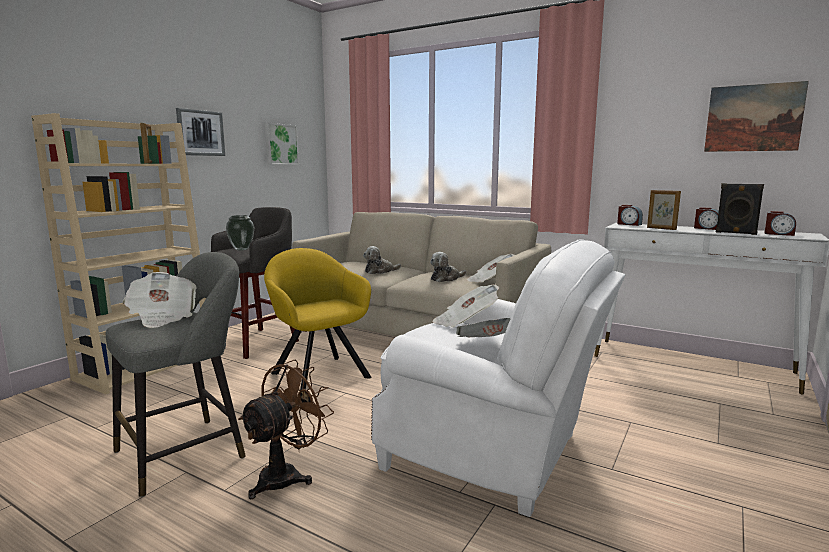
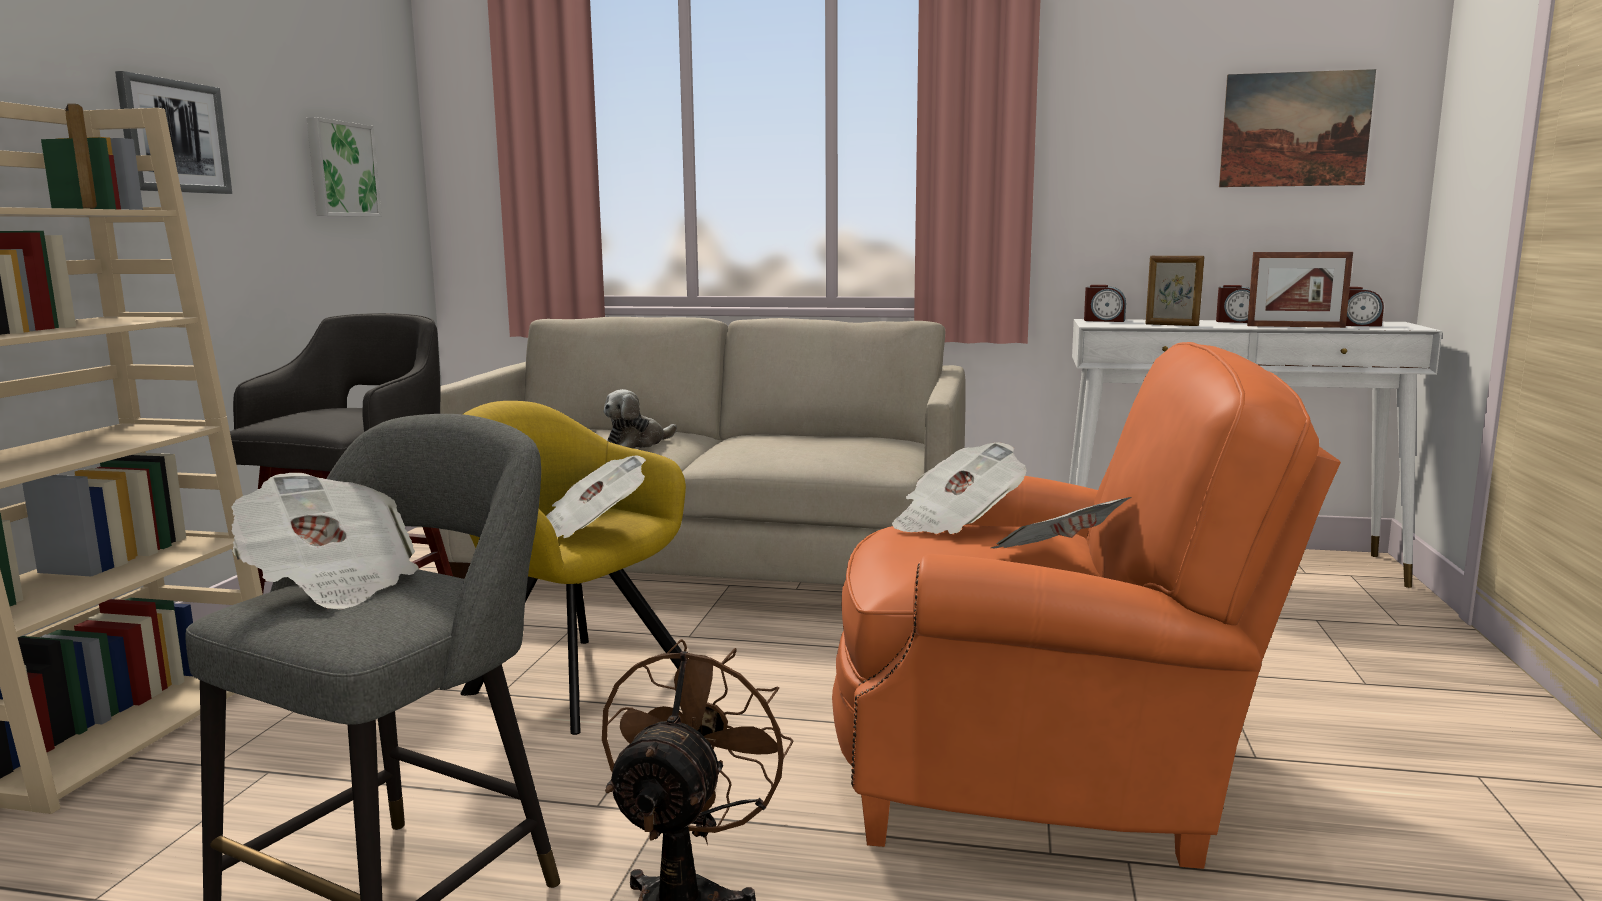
camera: 20 degrees left, 0 degrees up
vase [226,215,254,251] -> none
white armchair [371,239,625,517] -> orange armchair [832,342,1341,869]
plush toy [430,252,466,282] -> none
newspaper [467,254,514,283] -> newspaper moved to [546,456,646,538]
black speaker [716,183,764,235] -> picture frame [1247,252,1353,328]

